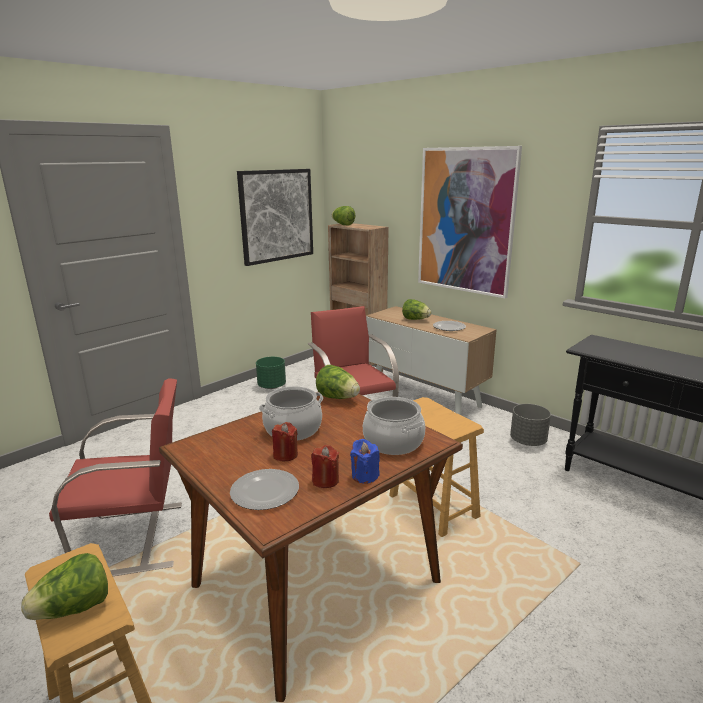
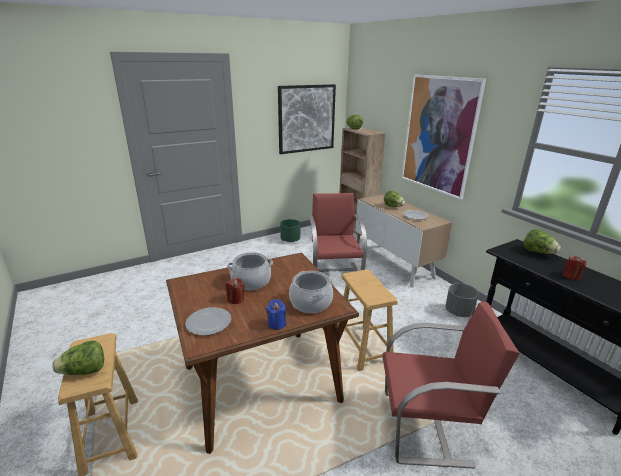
camera: 15 degrees right, 5 degrees up
red chair [49,378,182,576] -> red chair moved to [382,301,520,469]
red candle [311,445,339,488] -> red candle moved to [563,256,587,280]
lettuce [316,365,360,399] -> lettuce moved to [524,229,561,254]

